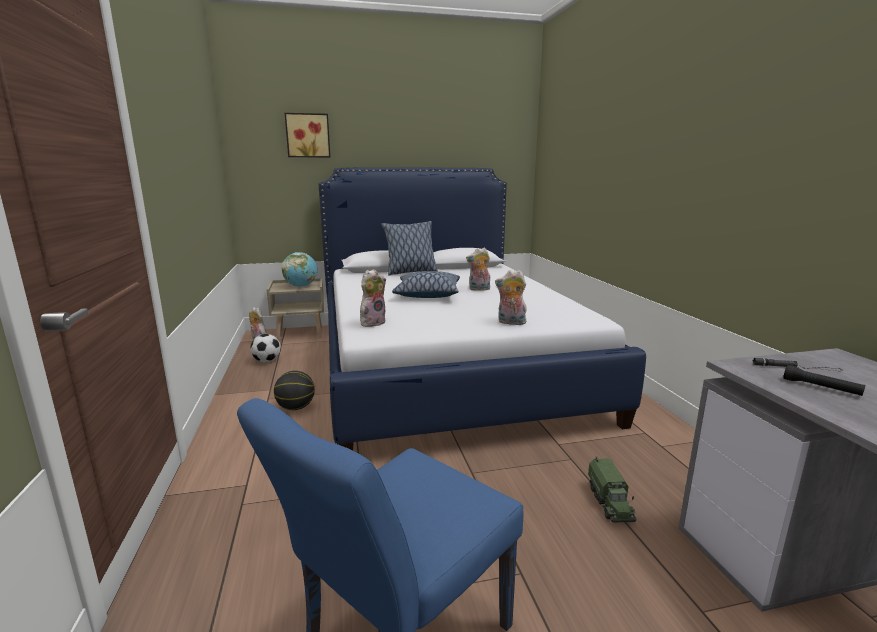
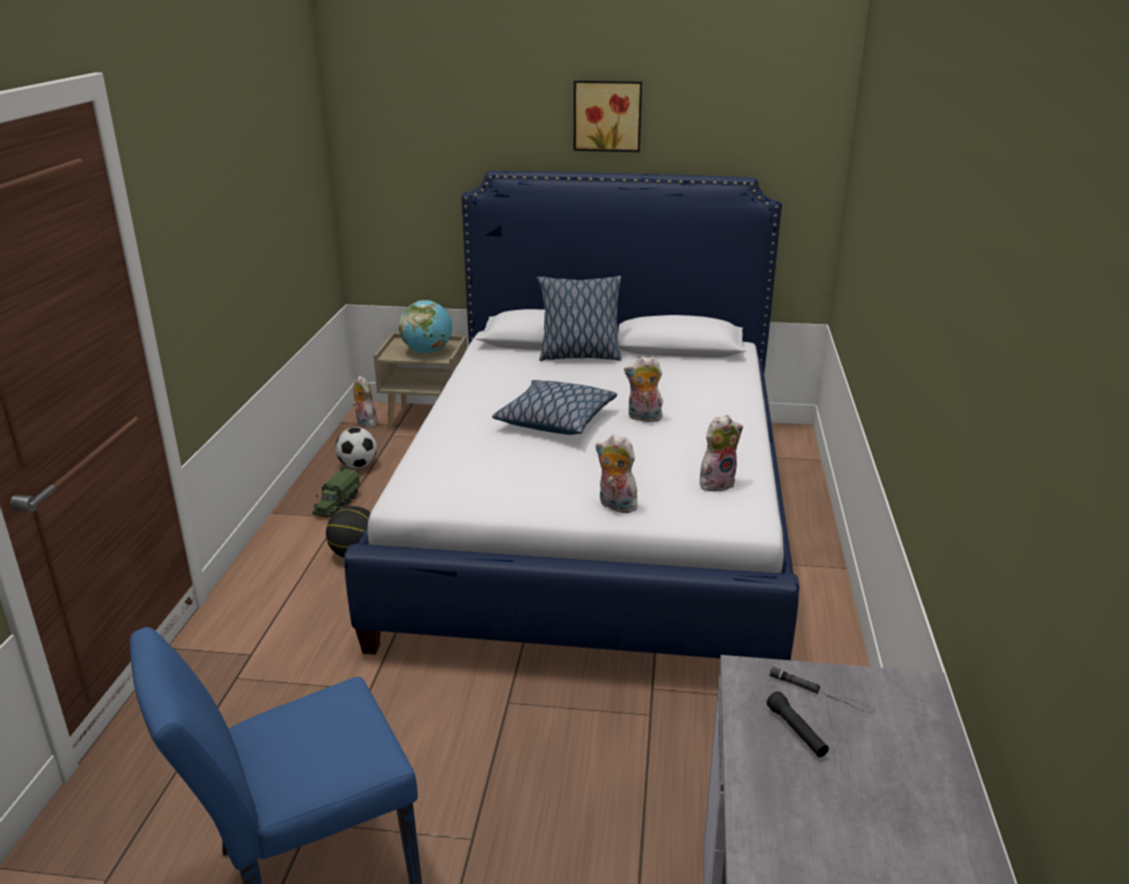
camera: 20 degrees right, 10 degrees up
picture [285,113,330,158] -> picture moved to [574,80,642,152]
plush toy [360,269,386,327] -> plush toy moved to [700,415,743,491]
toy truck [588,456,636,522] -> toy truck moved to [312,466,360,517]

